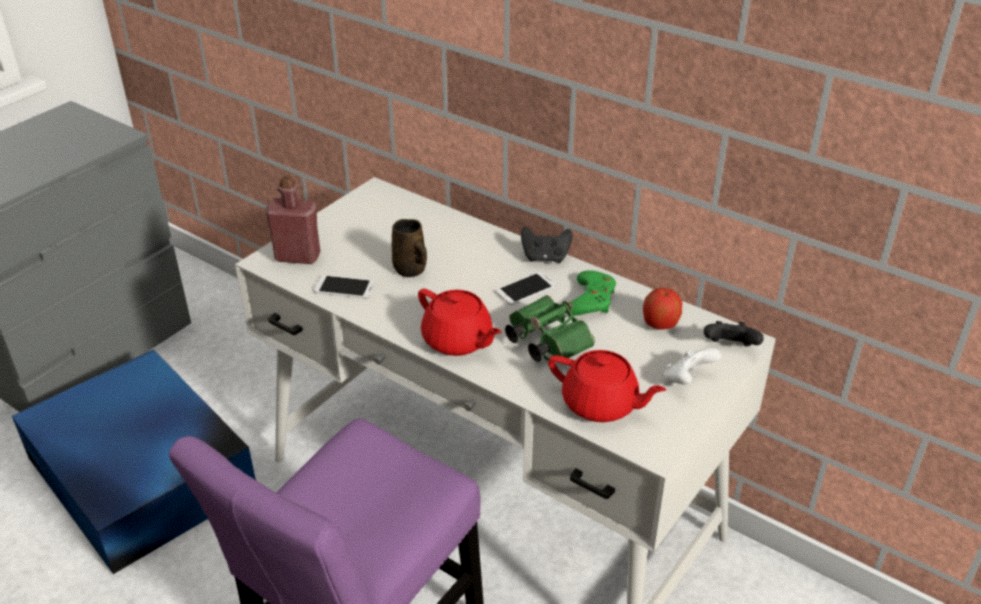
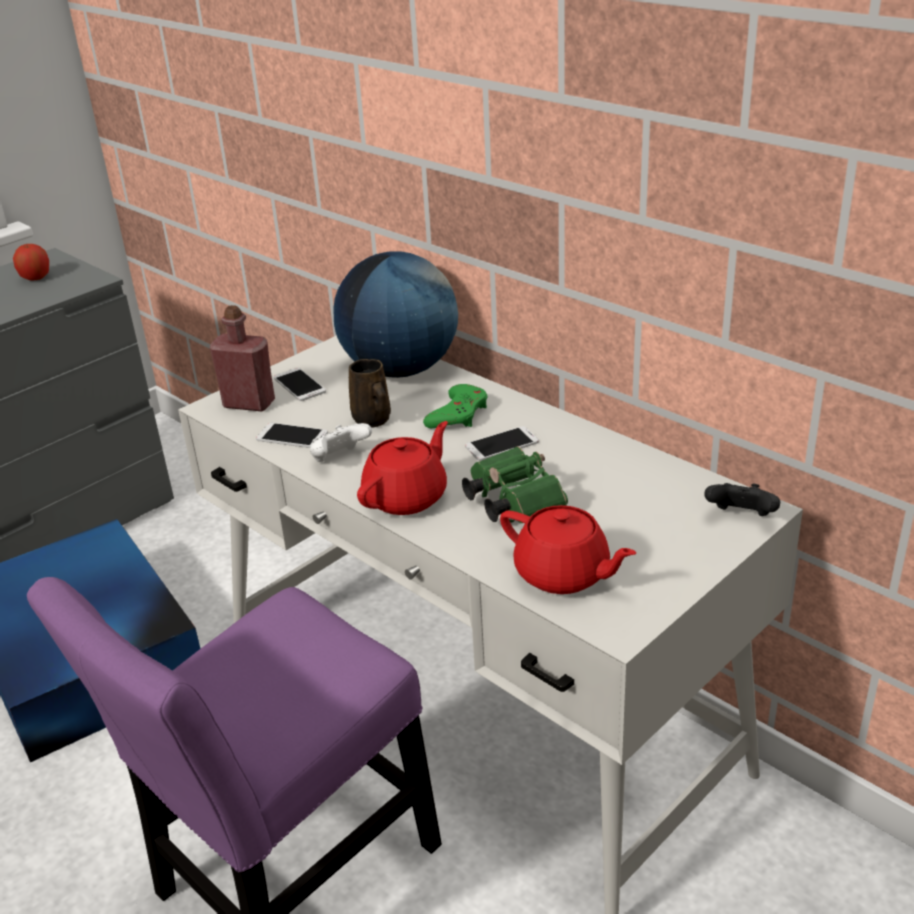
camera: 10 degrees right, 5 degrees down
red teapot [418,289,502,356] -> red teapot turned 105 degrees counterclockwise [357,421,448,515]
black game controller [521,227,573,263] -> none
green game controller [571,270,616,316] -> green game controller moved to [423,384,487,428]
apple [643,288,682,330] -> apple moved to [13,244,49,280]
white game controller [664,348,721,385] -> white game controller moved to [310,423,372,462]
none -> phone [273,368,326,401]
none -> globe [334,251,458,378]

